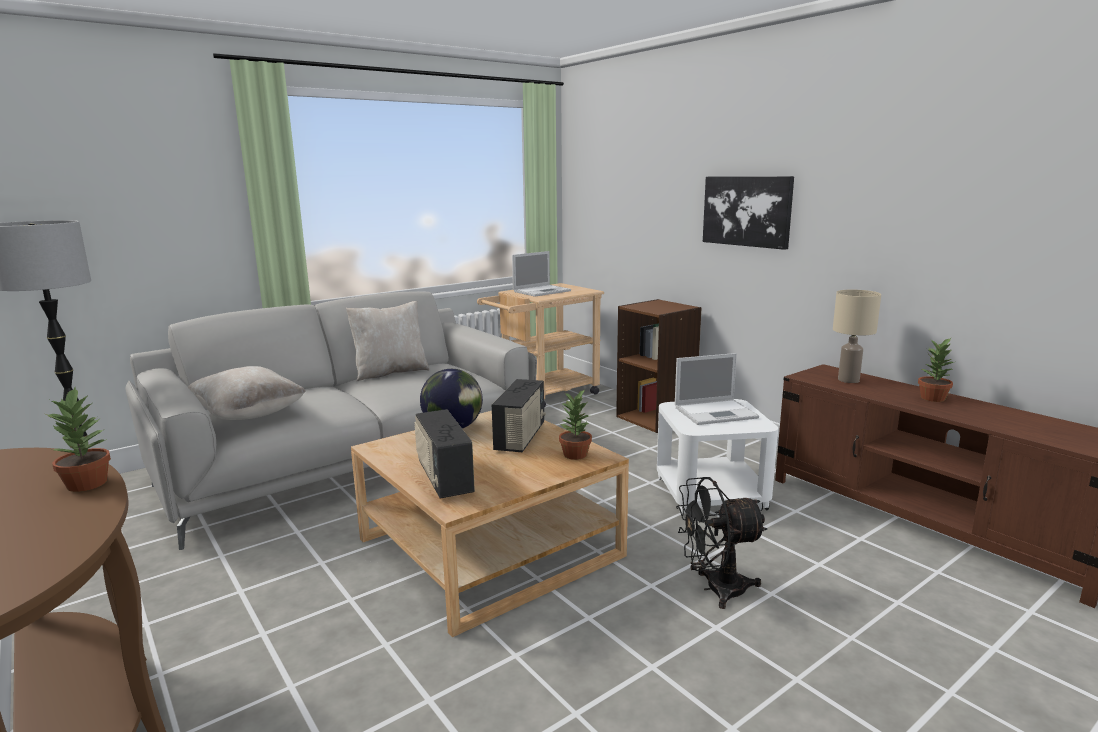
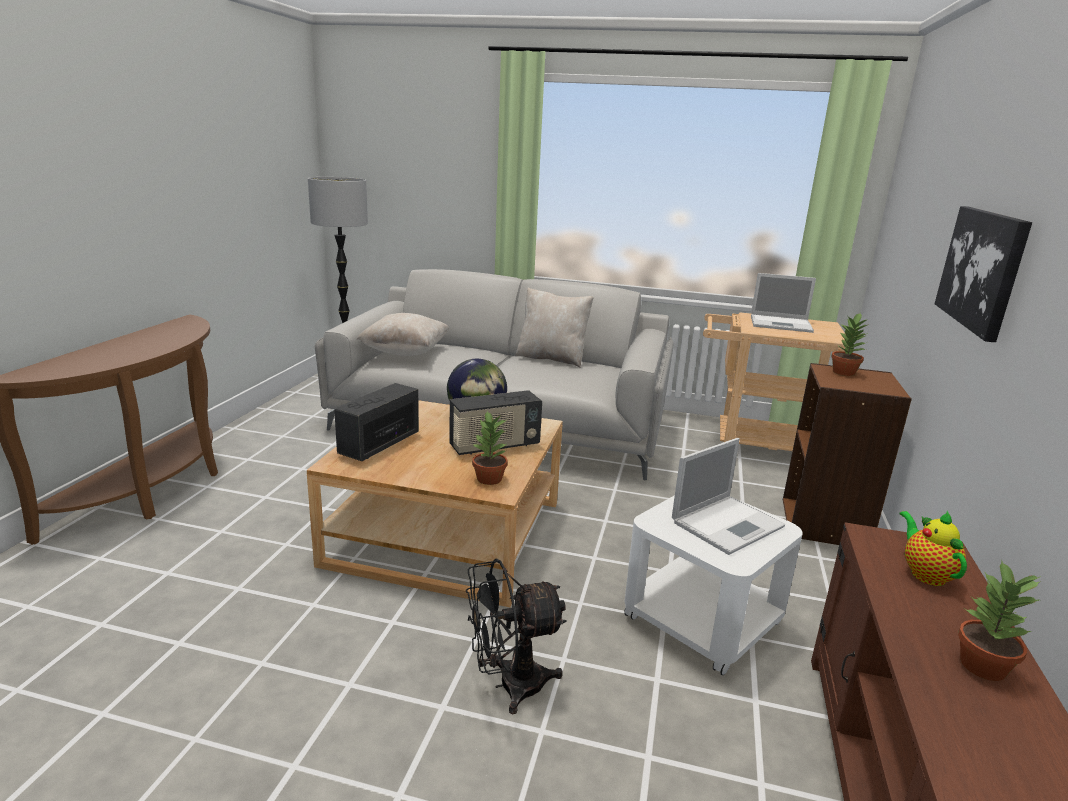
camera: 50 degrees right, 5 degrees up
potted plant [45,388,111,492] -> potted plant moved to [831,312,869,376]
laptop [675,353,759,425] -> laptop turned 75 degrees counterclockwise [672,438,785,555]
black fan [676,477,768,609] -> black fan turned 60 degrees counterclockwise [466,559,566,714]
beige table lamp [833,290,881,383] -> teapot [899,511,967,586]

